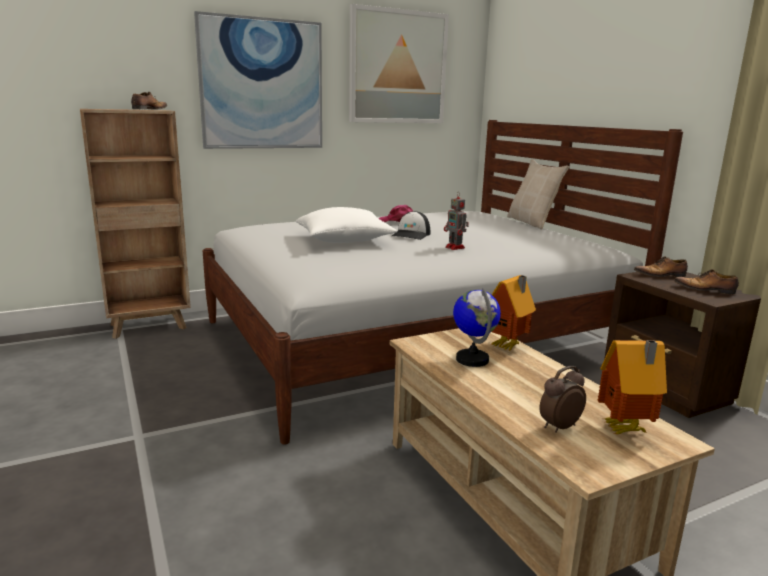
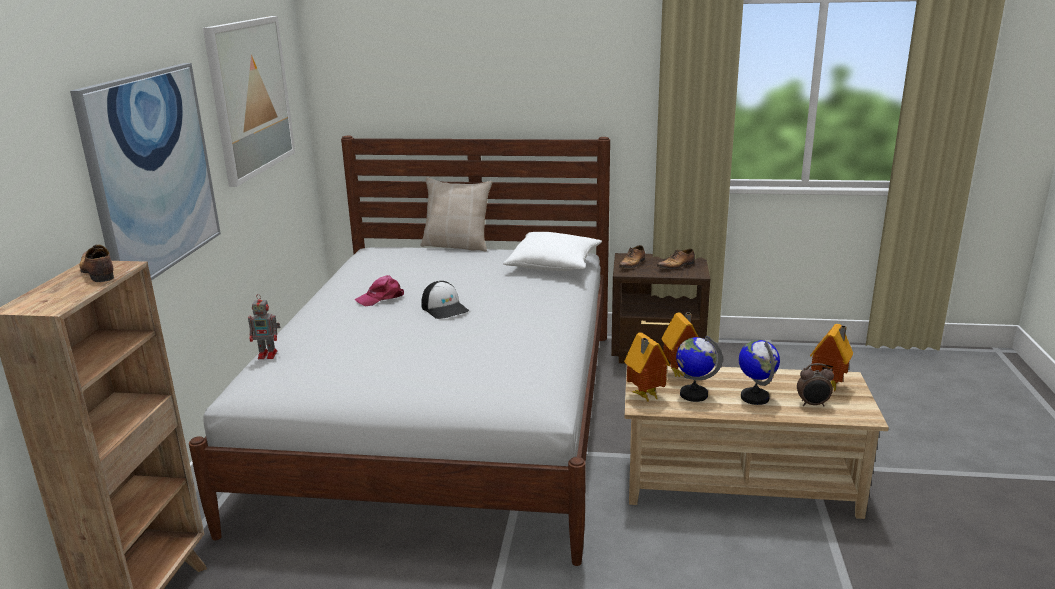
camera: 55 degrees left, 5 degrees up
white pillow [296,207,397,243] -> white pillow moved to [503,232,602,271]
toy robot [444,193,469,250] -> toy robot moved to [248,294,280,359]
alarm clock [540,366,586,433] -> alarm clock turned 90 degrees counterclockwise [797,363,834,407]
none -> toy house [624,332,670,402]
none -> globe [739,340,780,405]

